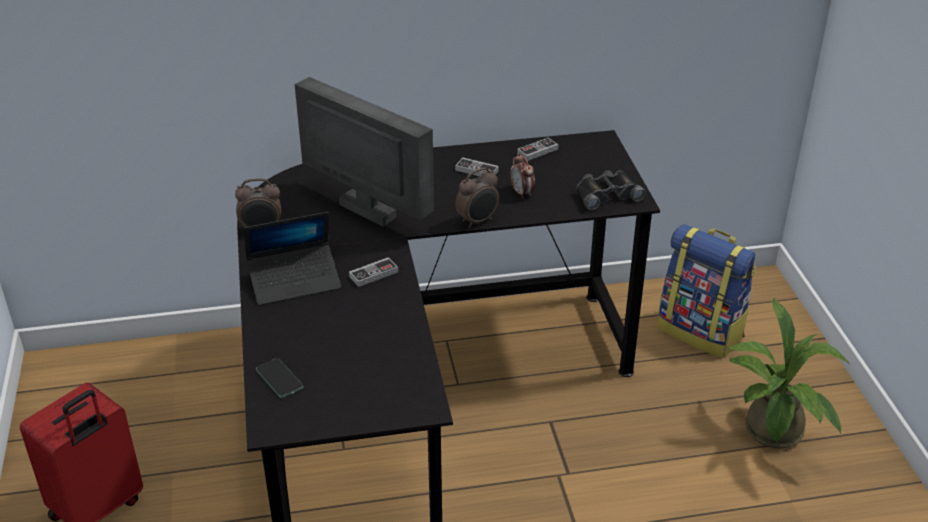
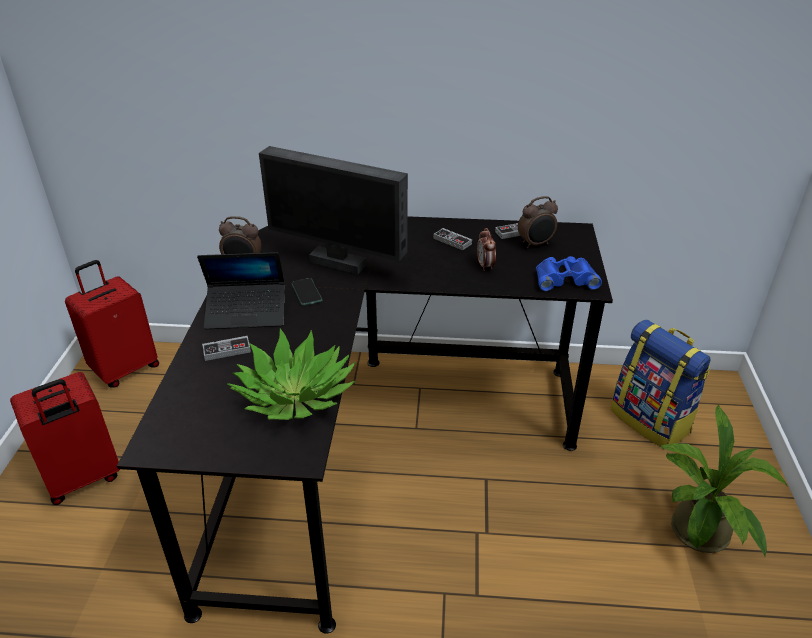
camera: 15 degrees right, 0 degrees up
phone [256,358,304,398] -> phone moved to [292,278,322,306]
monitor [295,77,434,227] -> monitor turned 150 degrees clockwise [259,146,408,275]
game controller [349,257,398,287] -> game controller moved to [202,336,251,361]
alarm clock [455,167,499,228] -> alarm clock moved to [518,196,558,248]
black binoculars [576,170,646,211] -> blue binoculars [536,256,602,291]
none -> red suitcase [65,260,159,388]
none -> potted plant [227,328,356,420]

